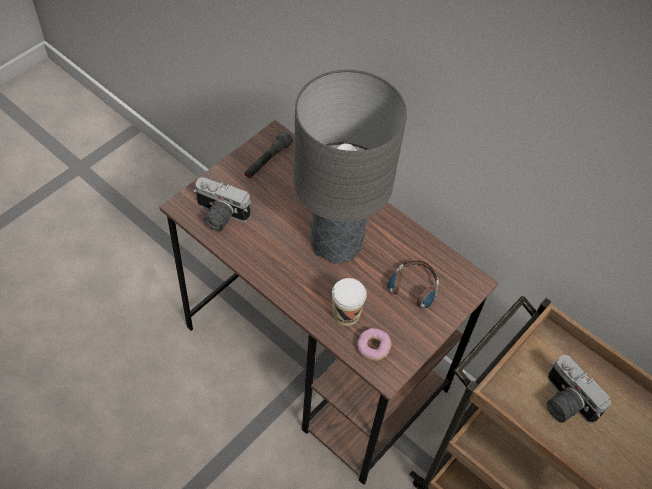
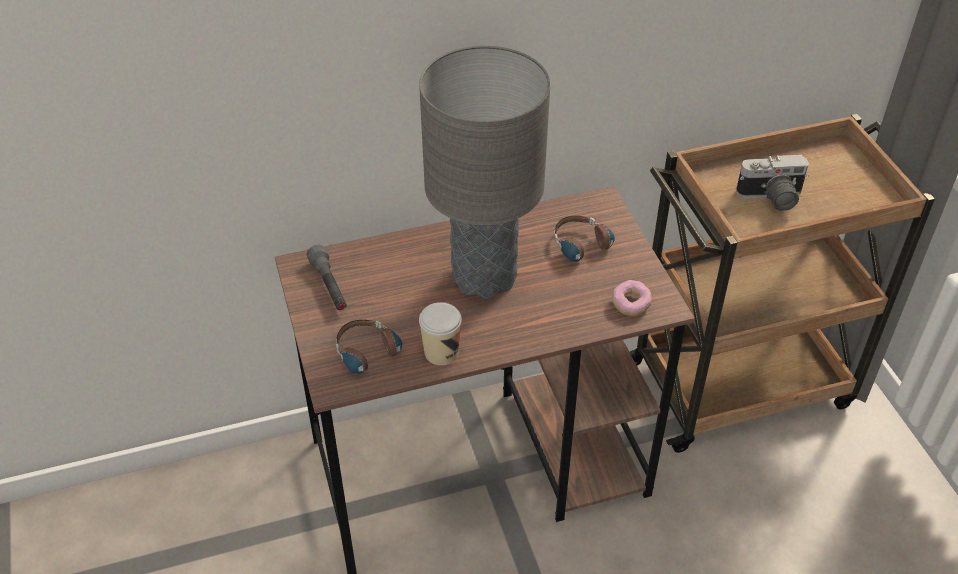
camera: 55 degrees left, 10 degrees down
camera [193,177,251,232] -> headphones [336,320,402,387]
cup [332,278,367,326] -> cup moved to [419,302,462,365]

